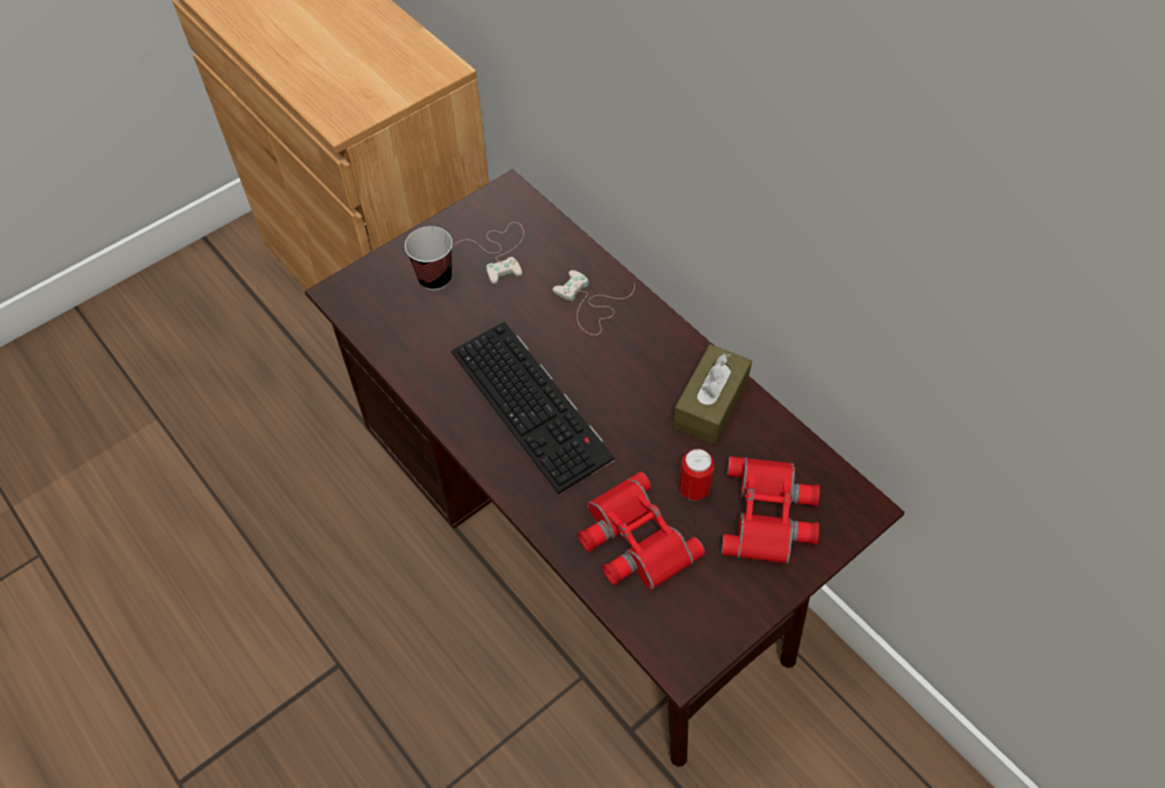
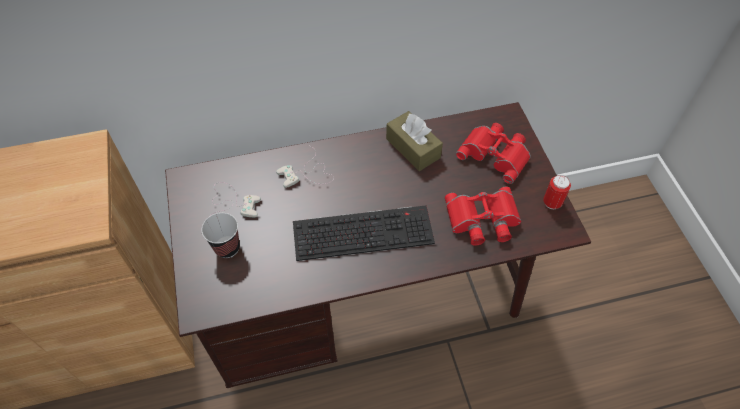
camera: 65 degrees left, 0 degrees up
can [679,449,714,501] -> can moved to [543,175,571,209]

